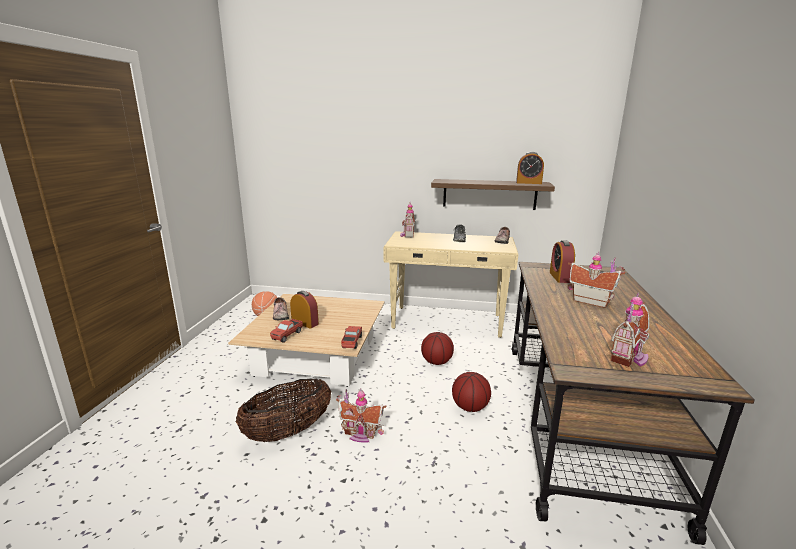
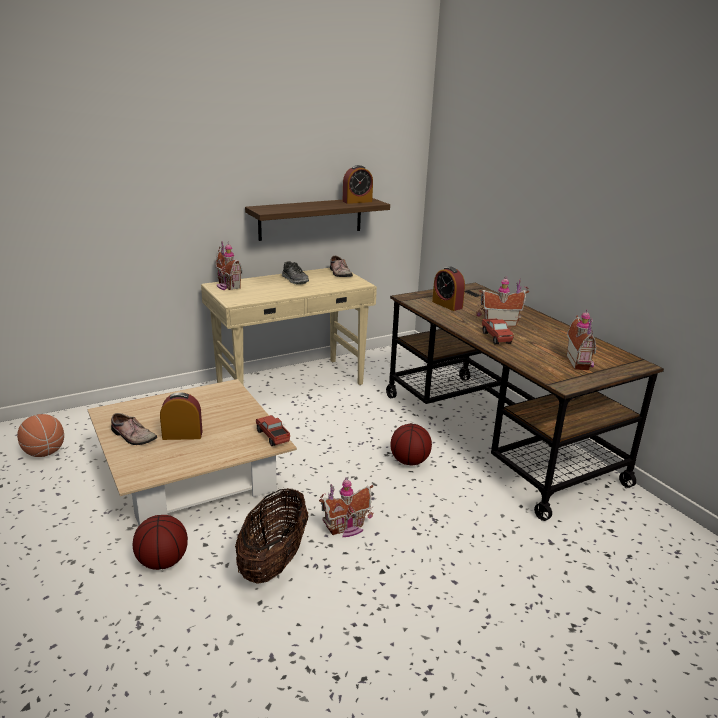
camera: 40 degrees left, 5 degrees up
toy truck [270,319,303,343] -> toy truck moved to [482,319,514,344]
basketball [421,332,454,365] -> basketball moved to [133,515,188,570]

